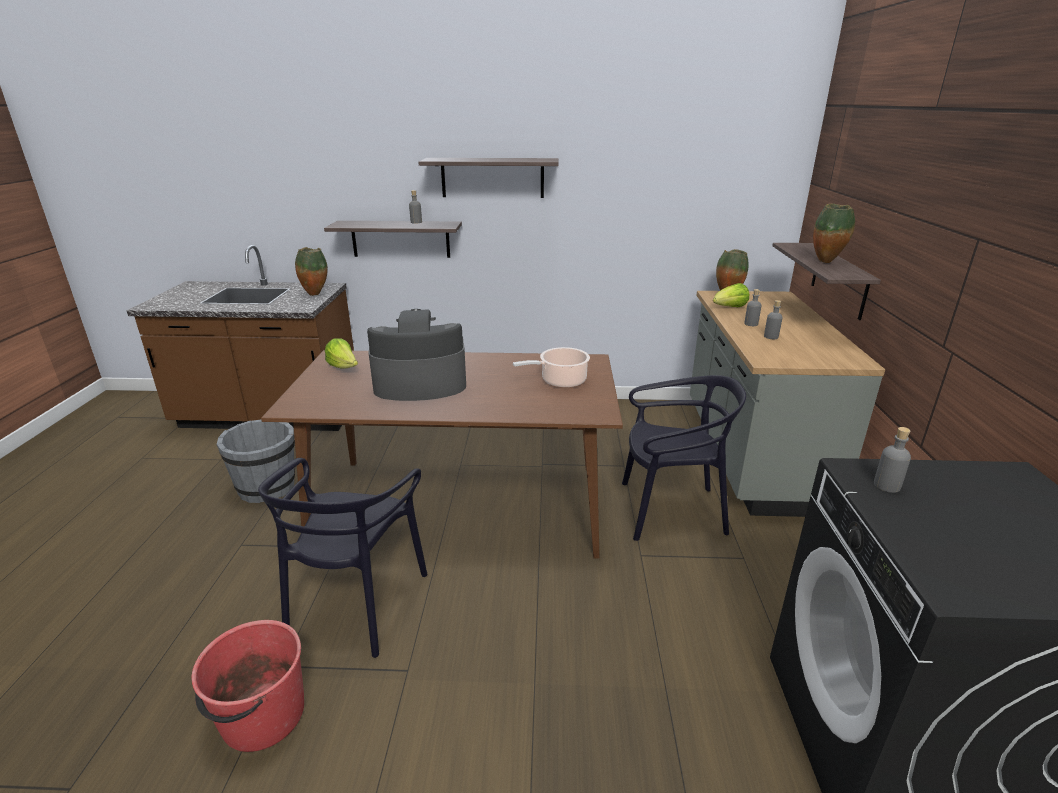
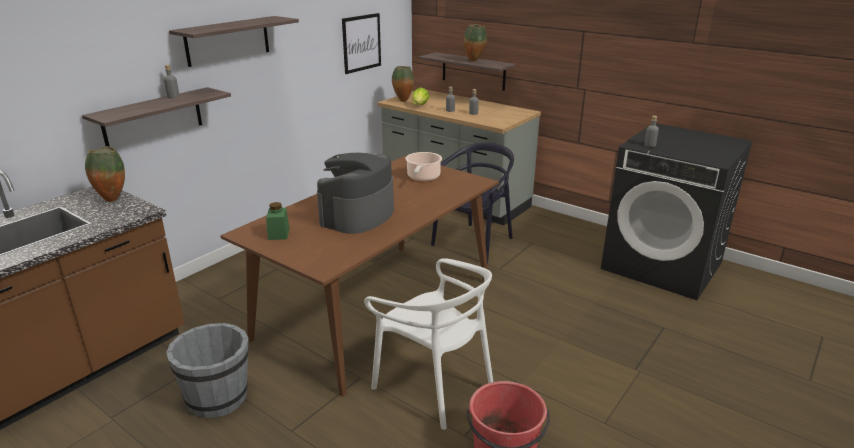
camera: 55 degrees left, 0 degrees up
black chair [258,458,428,658] -> white chair [364,258,493,430]
lettuce [325,338,358,369] -> green jar [266,202,290,240]
none -> picture [342,13,381,74]

